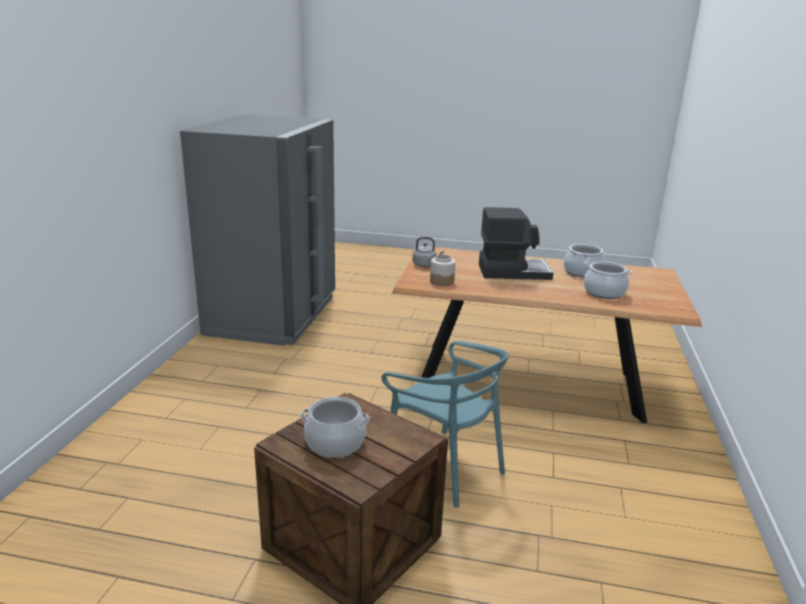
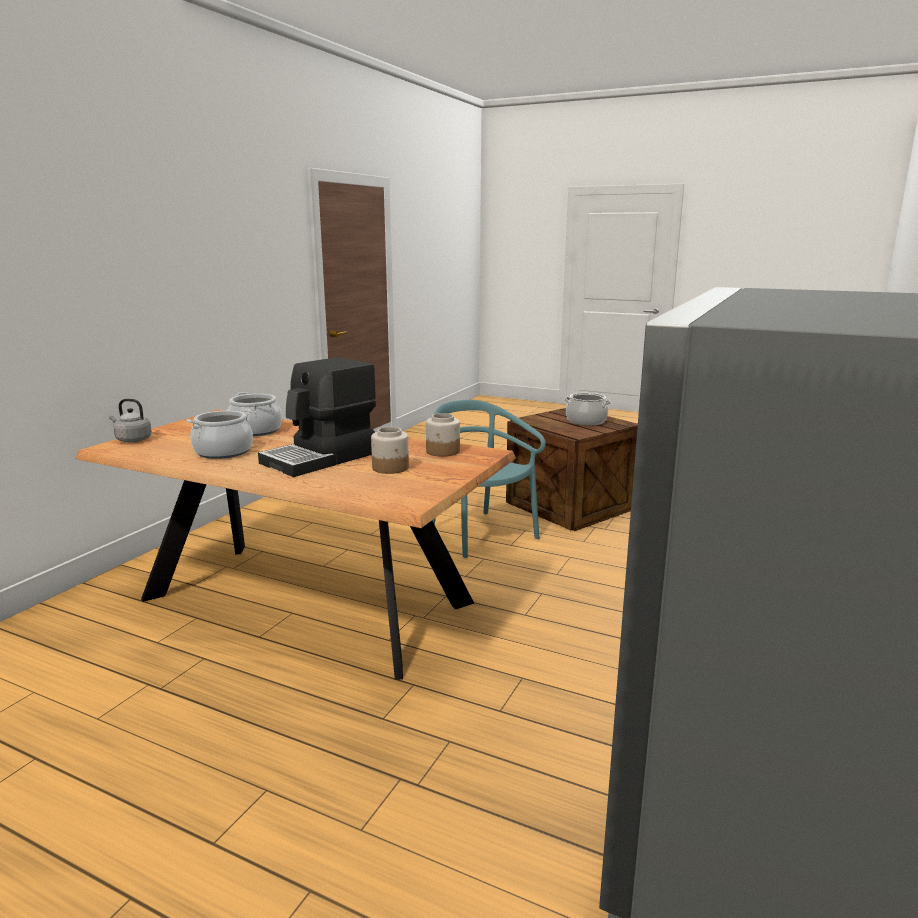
camera: 165 degrees left, 5 degrees down
grey kettle [413,237,444,267] -> grey kettle moved to [109,399,152,442]
coffee machine [479,207,553,280] -> coffee machine turned 60 degrees counterclockwise [258,357,376,477]
none -> jar [371,427,409,474]

